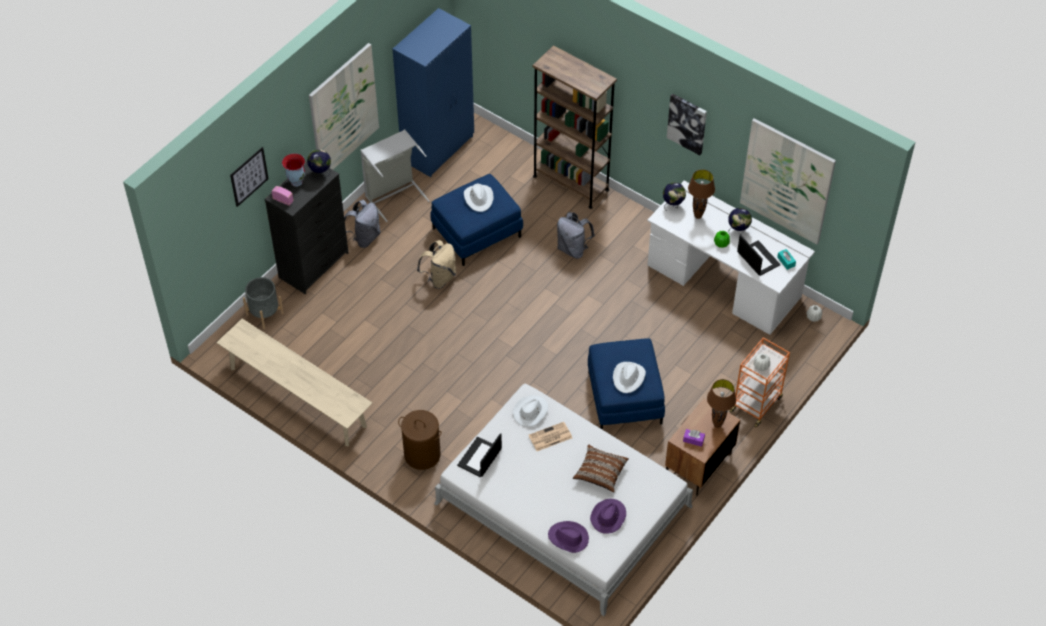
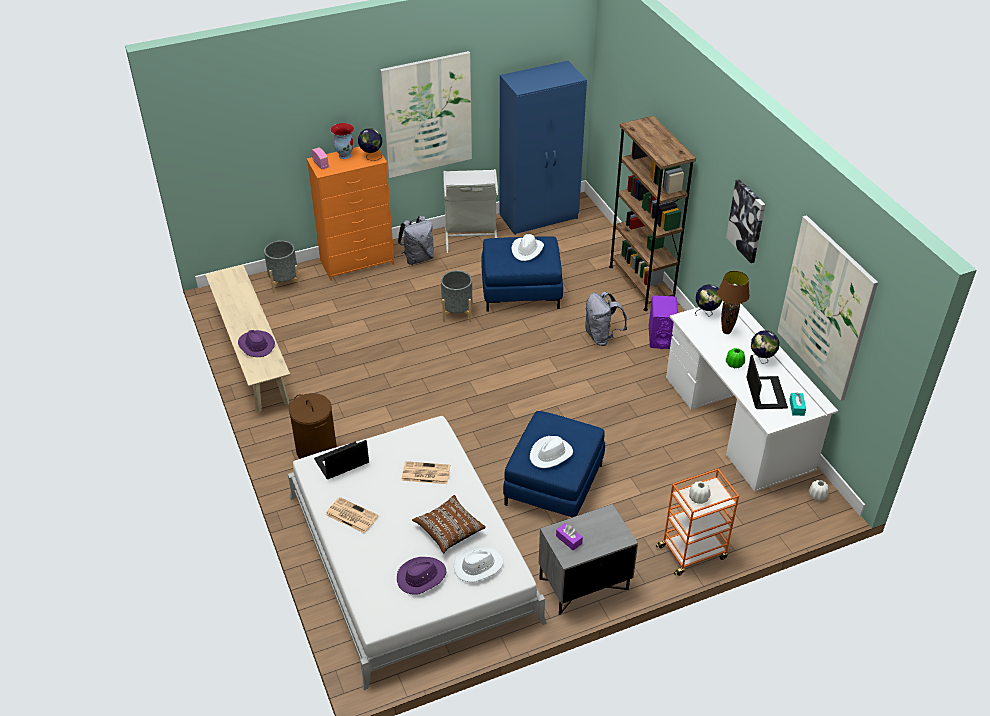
camera: 30 degrees right, 10 degrees down
picture [230,147,269,207] -> none
black dresser [265,161,349,294] -> orange dresser [306,147,394,281]
beige backpack [417,240,456,289] -> grey planter [441,270,472,322]
white hat [513,395,548,427] -> white hat moved to [454,546,503,582]
purple hat [548,521,589,553] -> purple hat moved to [238,330,275,357]
brown nightstand [665,398,740,496] -> grey nightstand [539,504,638,615]
brown table lamp [707,379,736,428] -> none
none -> newspaper [326,497,379,534]
none -> purple speaker [649,295,678,349]

